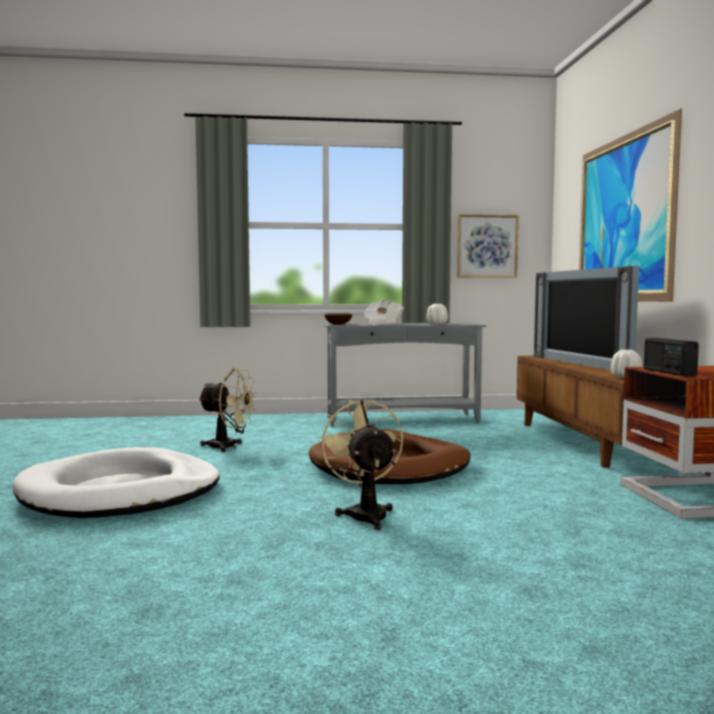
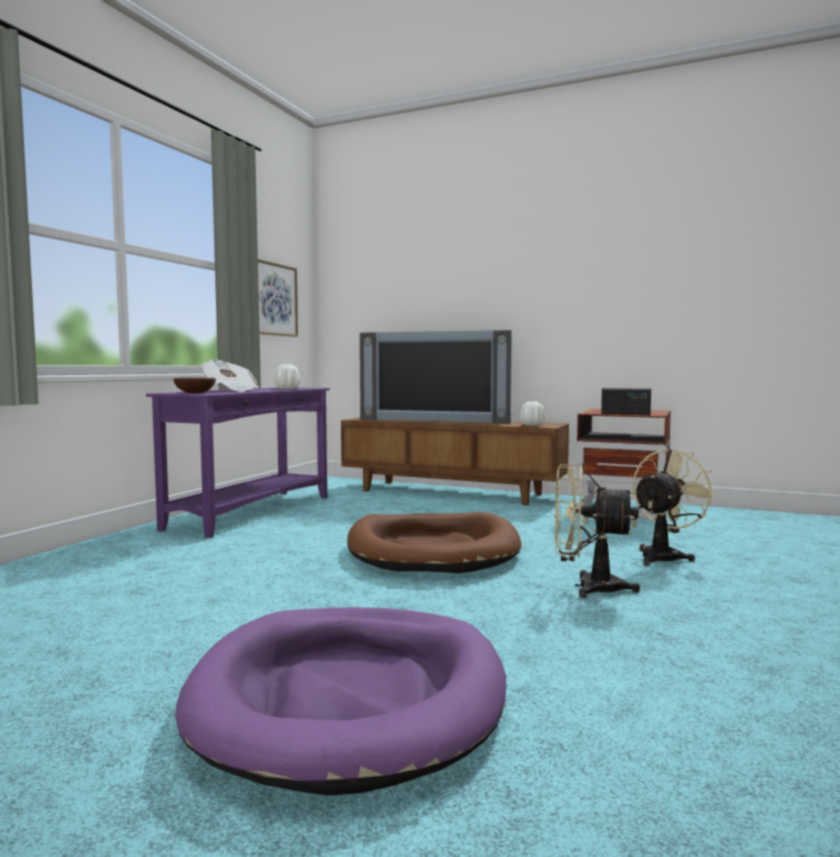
camera: 60 degrees left, 0 degrees up
white dog bed [13,447,220,518] -> purple dog bed [176,607,506,796]
beige fan [198,369,258,452] -> beige fan moved to [633,449,717,566]
grey console table [323,323,487,426] -> purple console table [146,387,330,538]
picture [579,109,682,302] -> none

